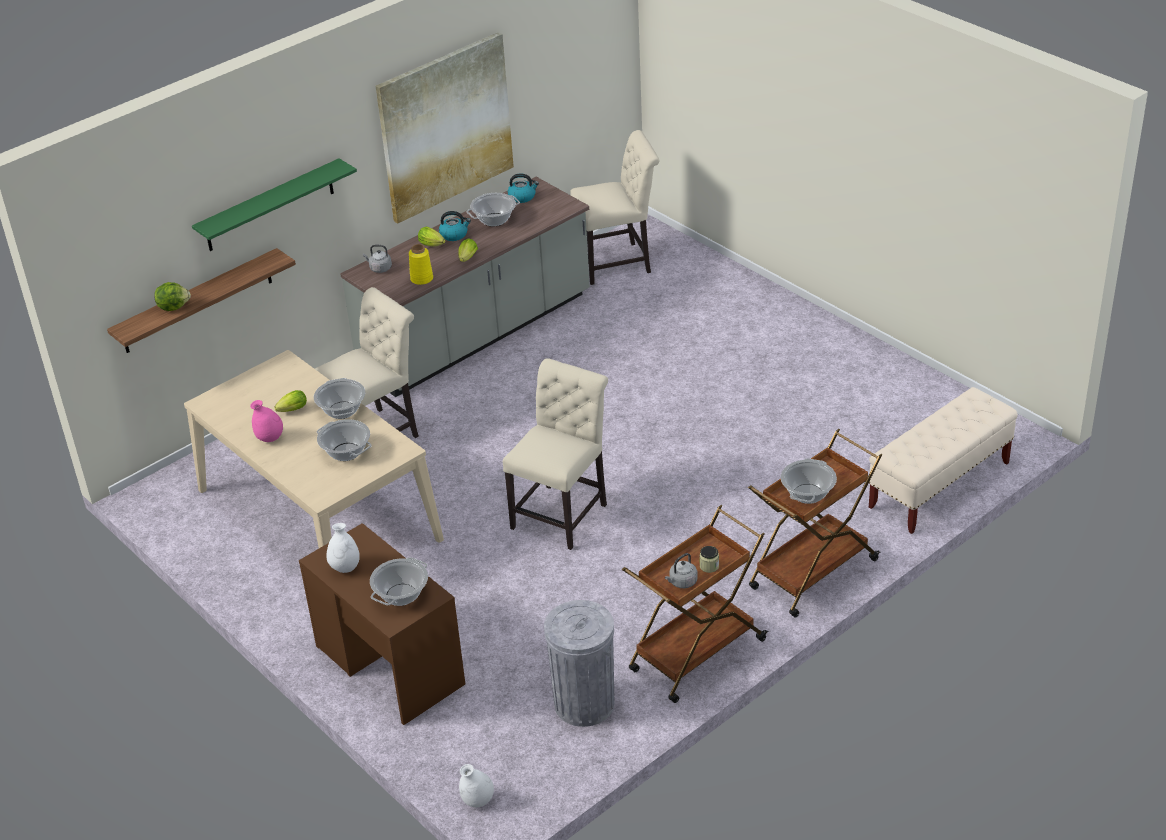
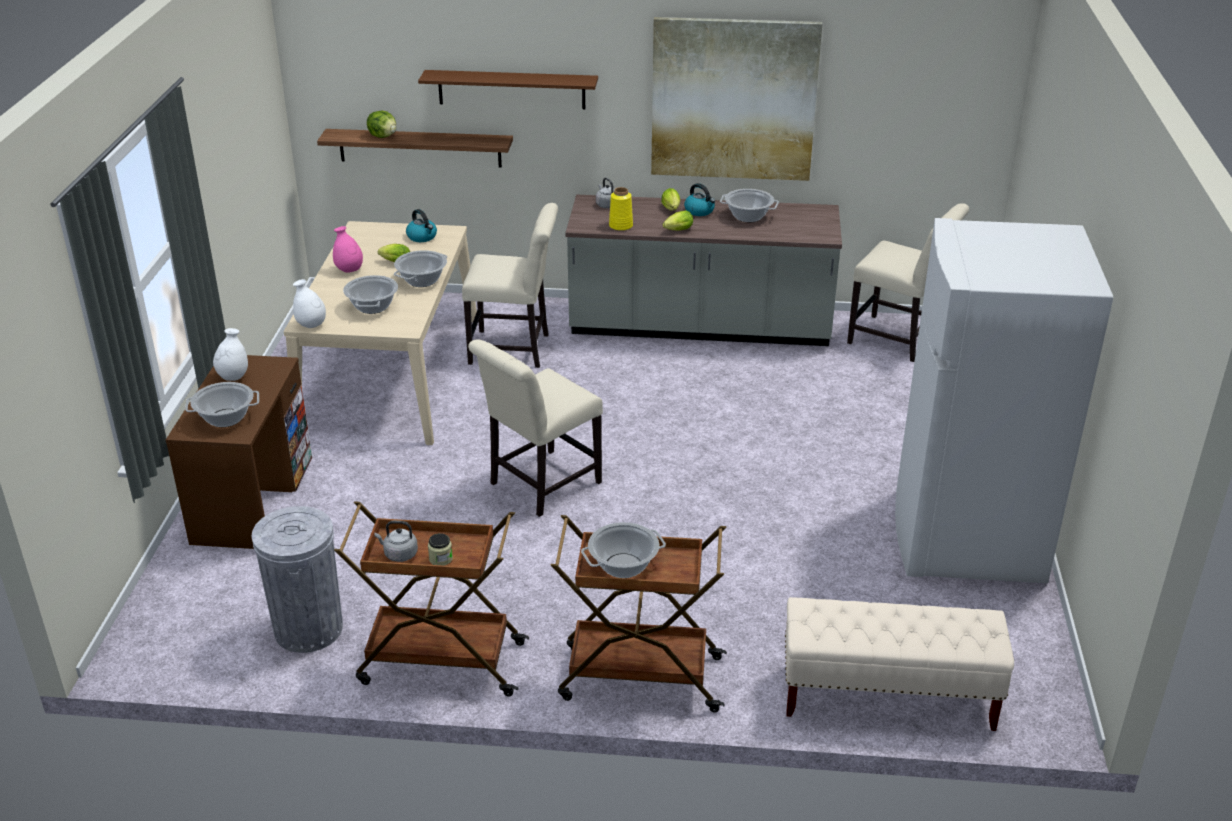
camera: 45 degrees right, 5 degrees down
green shelf [192,158,357,251] -> brown shelf [418,70,598,109]
white vase [459,764,494,807] -> white vase moved to [293,279,326,328]
beige chair [503,358,608,550] -> beige chair turned 150 degrees clockwise [468,339,603,517]
kettle [508,173,539,203] -> kettle moved to [406,209,437,242]
none -> white fridge [895,218,1113,583]

